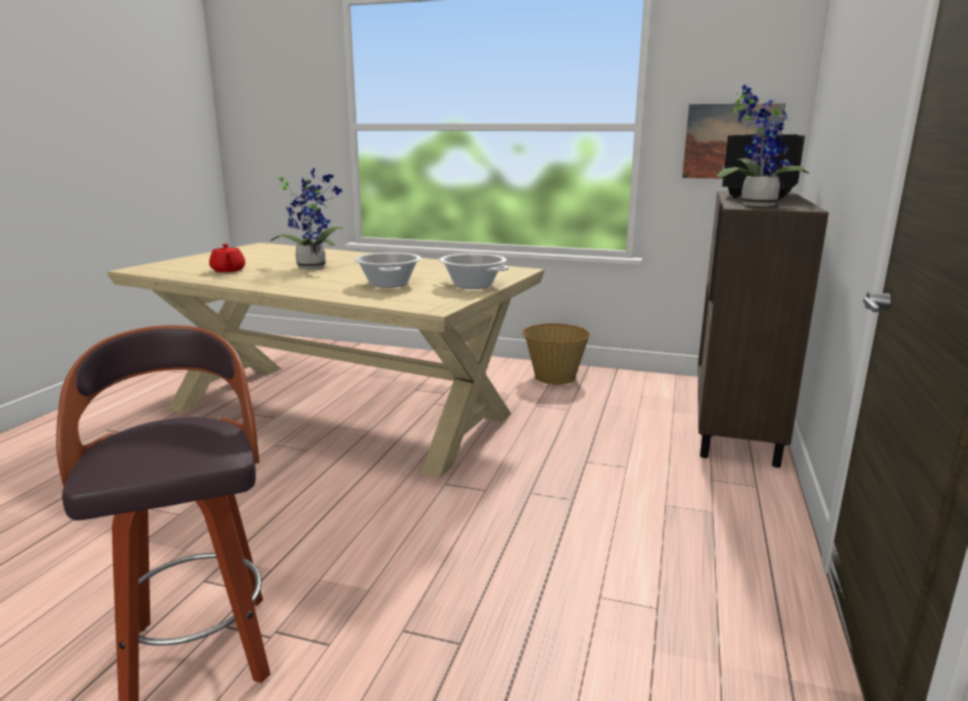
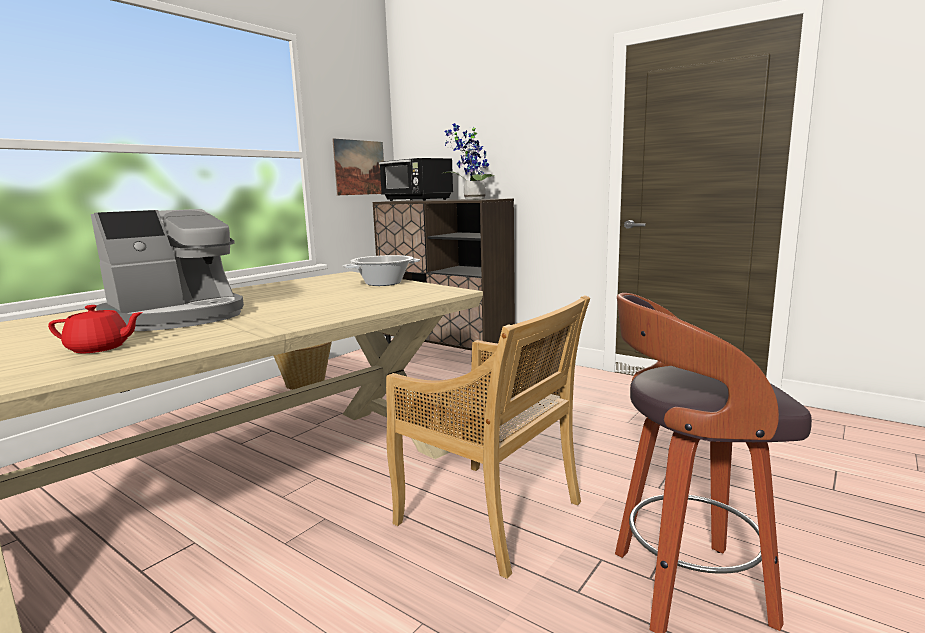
camera: 70 degrees left, 5 degrees down
potted plant [270,168,344,269] -> coffee machine [91,209,244,331]
cooking pot [354,253,421,288] -> none
none -> beige chair [386,295,590,579]

